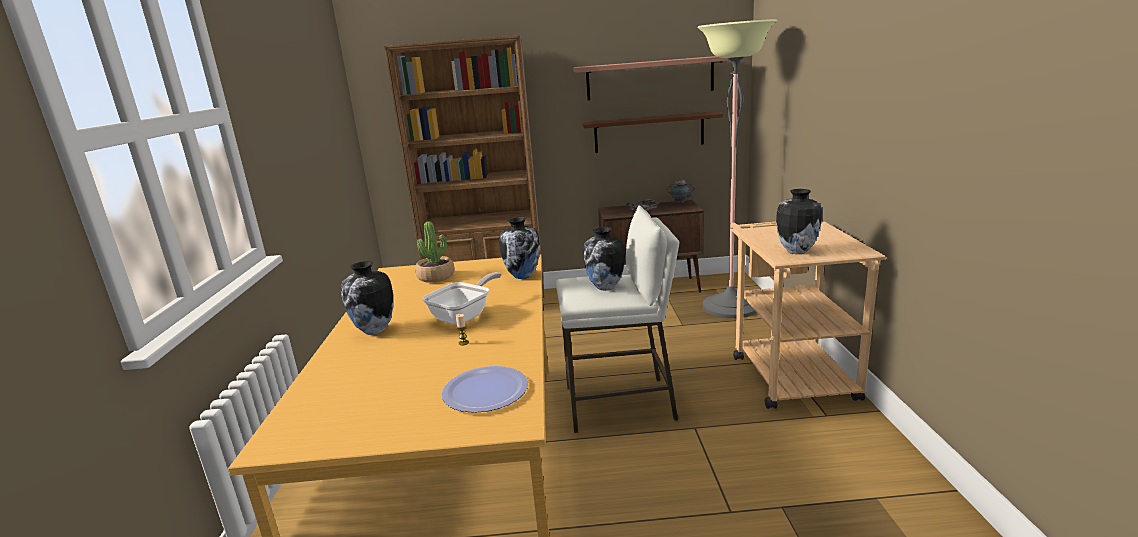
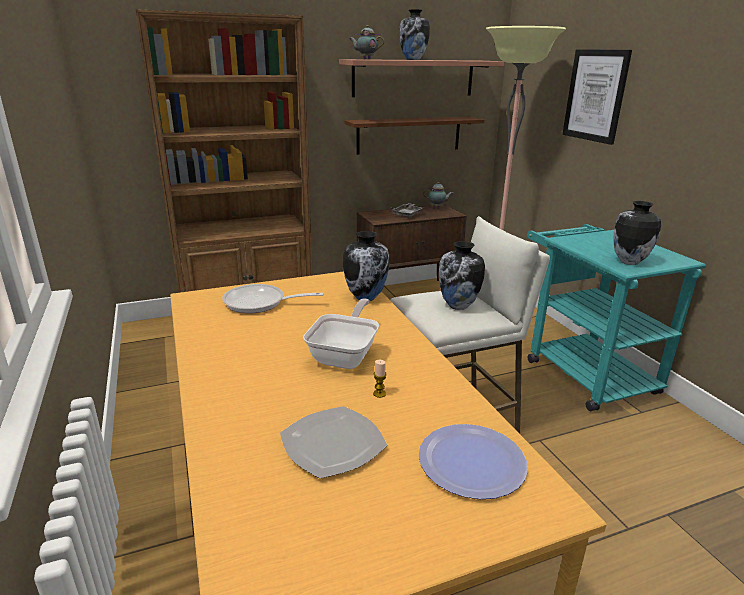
camera: 20 degrees left, 5 degrees up
vase [341,261,393,335] -> vase moved to [399,10,430,60]
potted plant [415,221,455,283] -> frying pan [222,284,324,313]
beige cart [730,222,886,409] -> turquoise cart [527,224,706,411]
none -> plate [280,406,387,479]
none -> teapot [349,25,384,60]
none -> picture [562,50,632,145]

